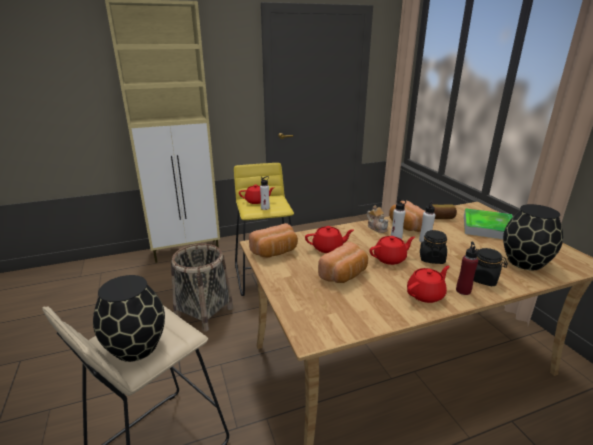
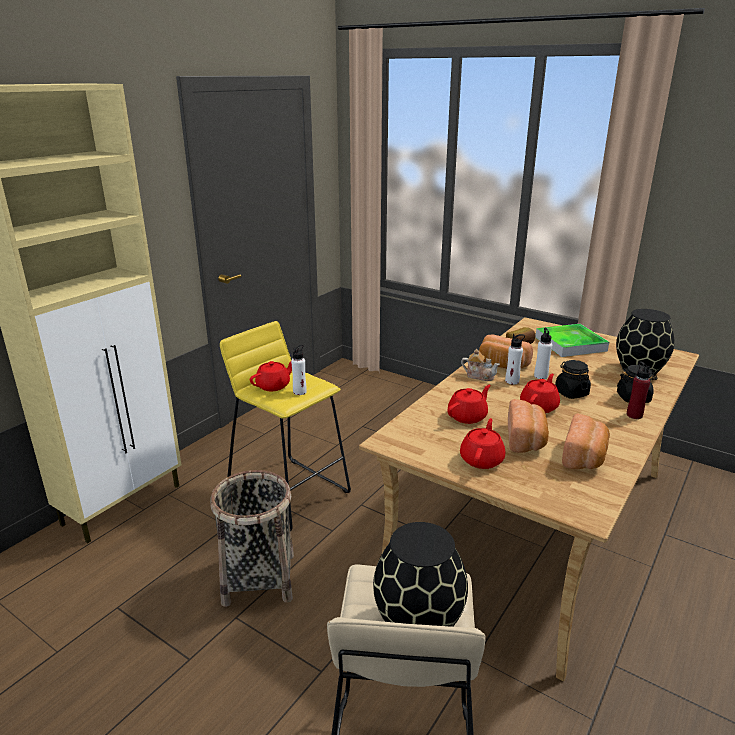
camera: 35 degrees left, 0 degrees up
bread [249,223,298,258] -> bread moved to [562,413,610,469]
red teapot [407,266,450,303] -> red teapot moved to [460,418,505,469]

